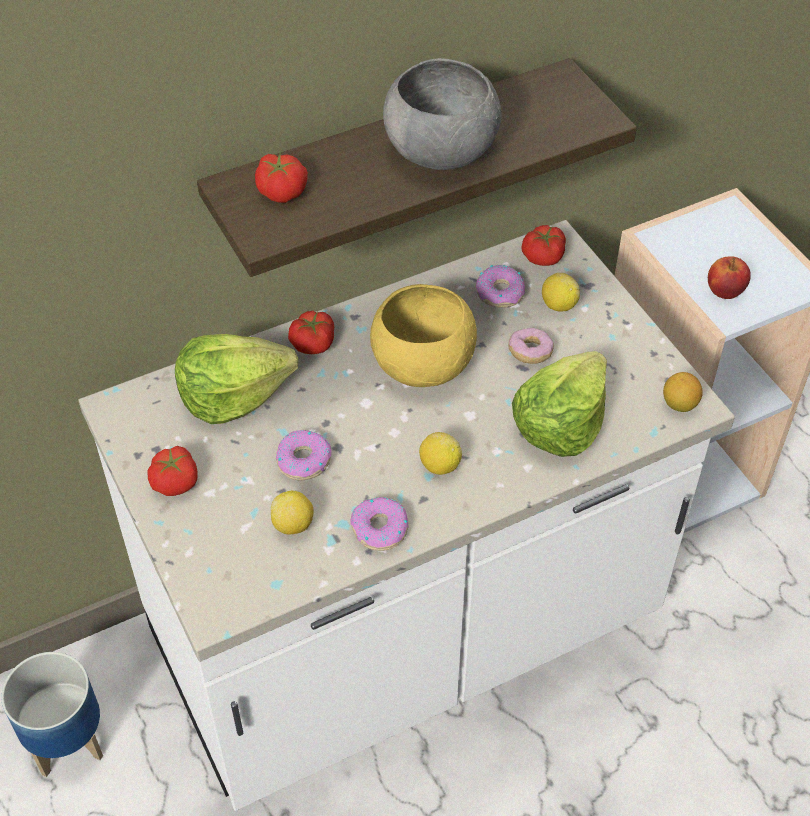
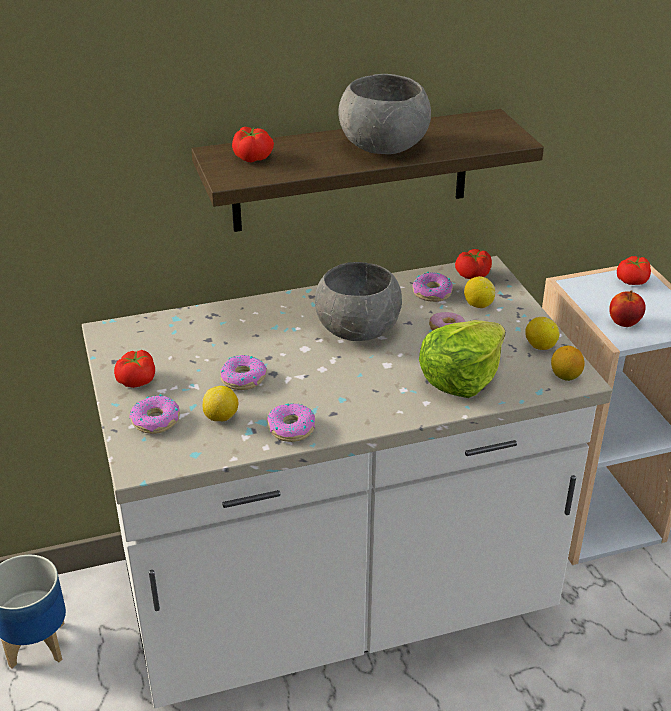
camera: 10 degrees right, 15 degrees down
lettuce [175,334,298,424] -> none
tomato [288,311,334,354] -> tomato moved to [617,256,651,285]
yellow bowl [370,284,477,387] -> grey bowl [315,262,402,341]
lemon [419,432,462,475] -> lemon moved to [525,317,559,350]
none -> donut [129,395,180,434]

